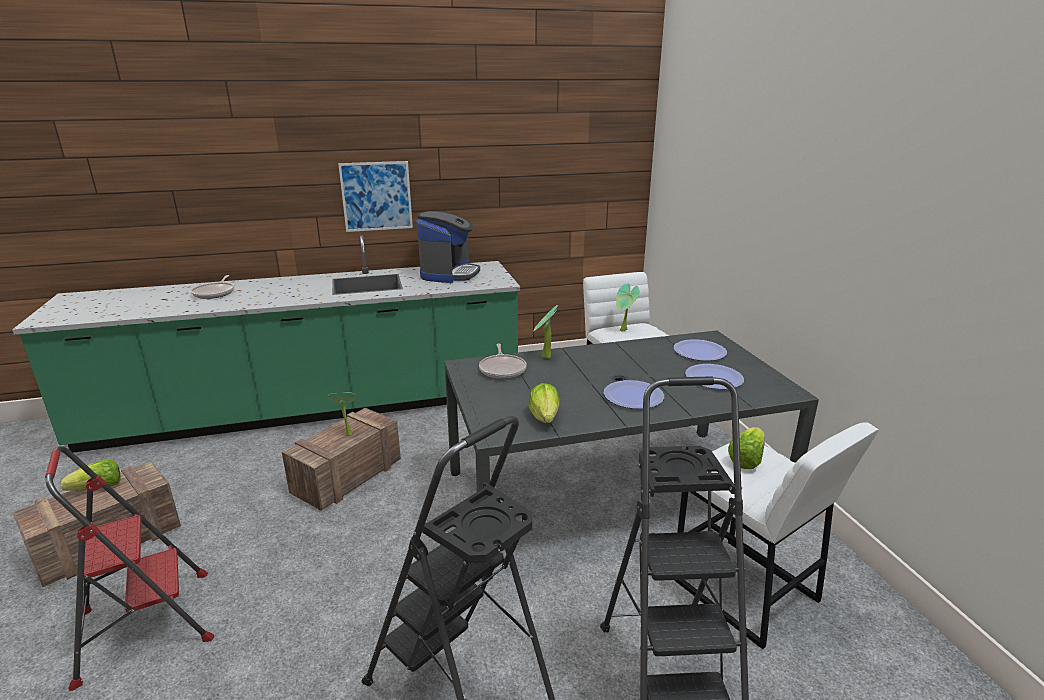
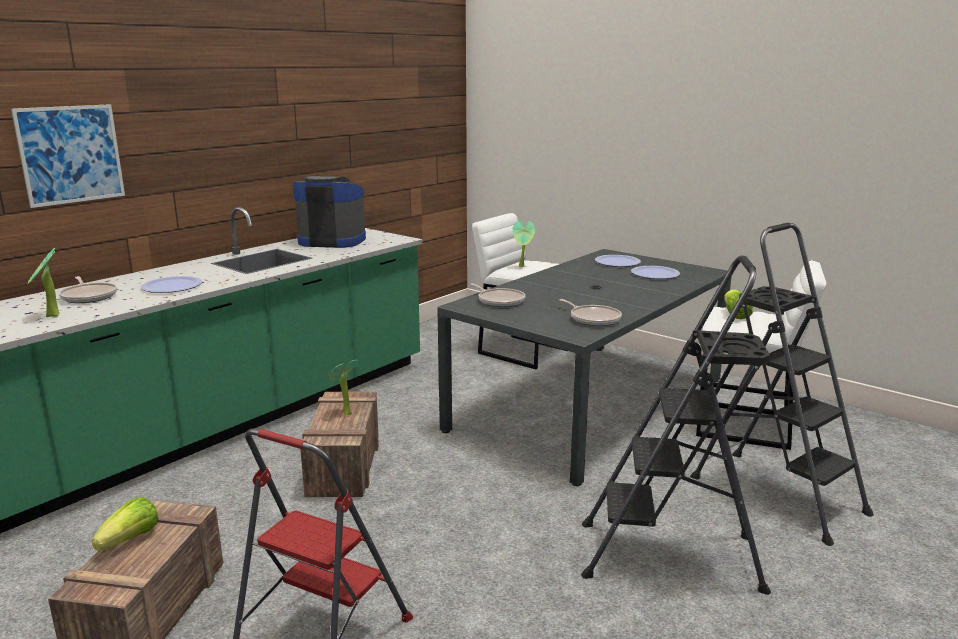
camera: 35 degrees left, 5 degrees down
picture [338,161,413,232] -> picture moved to [11,104,125,208]
coffee machine [416,211,480,283] -> coffee machine turned 60 degrees counterclockwise [293,176,366,248]
lettuce [528,383,560,423] -> frying pan [559,299,622,326]
potted plant [534,305,558,359] -> potted plant moved to [28,248,59,317]
plate [604,380,664,409] -> plate moved to [140,276,202,293]

